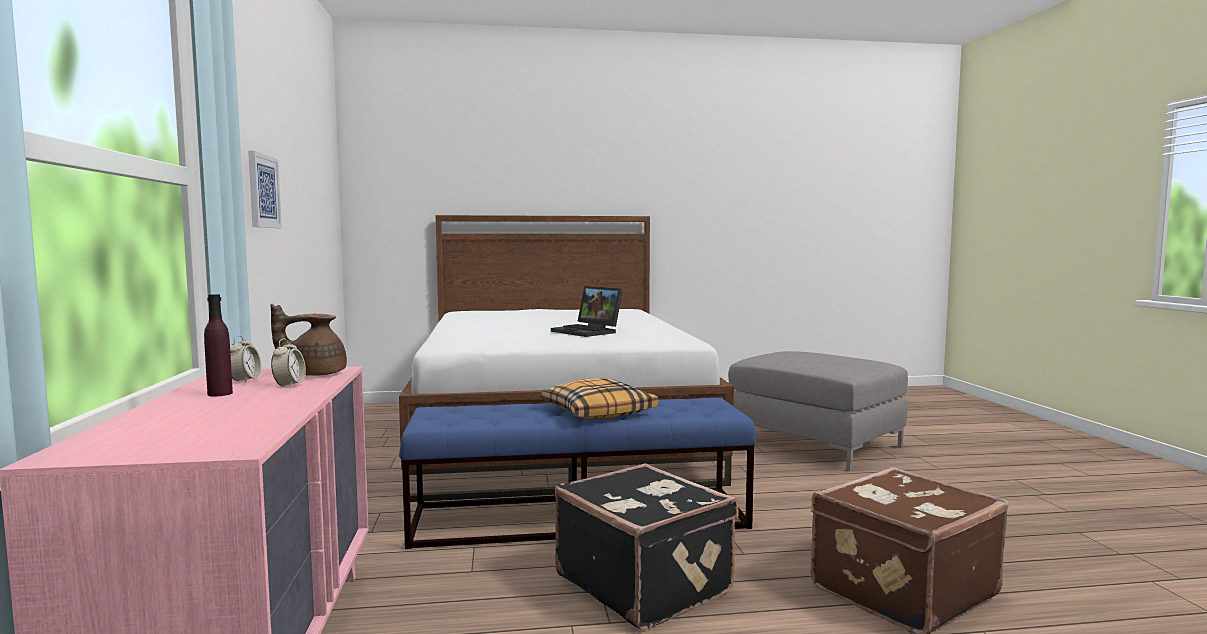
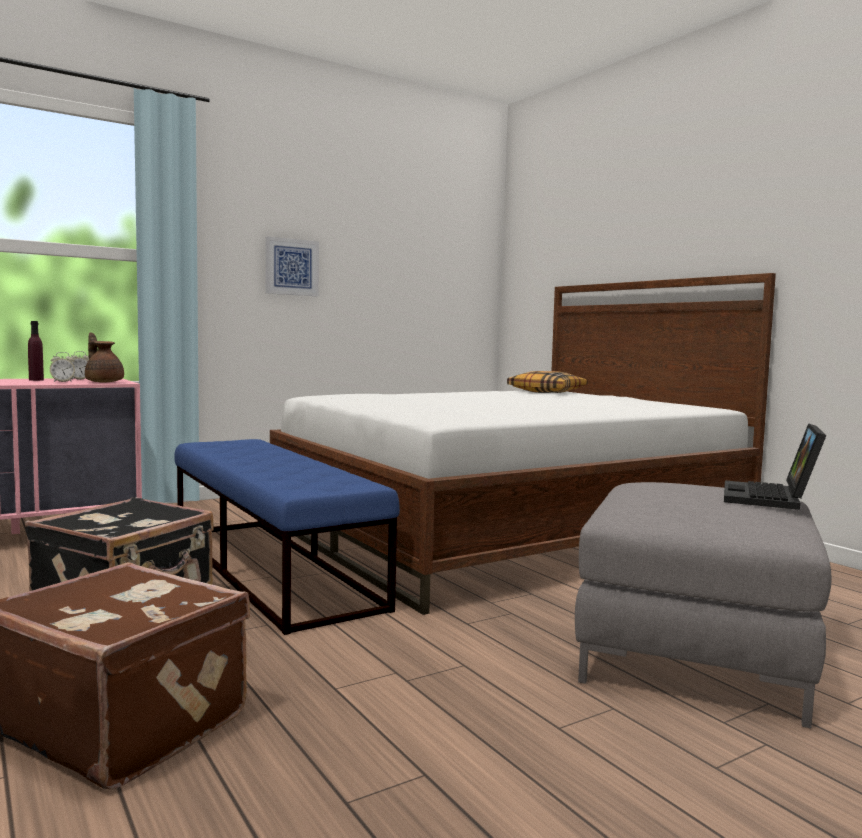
camera: 65 degrees right, 0 degrees up
pillow [541,378,658,419] -> pillow moved to [507,371,587,393]
laptop [551,286,623,337] -> laptop moved to [724,423,826,510]

